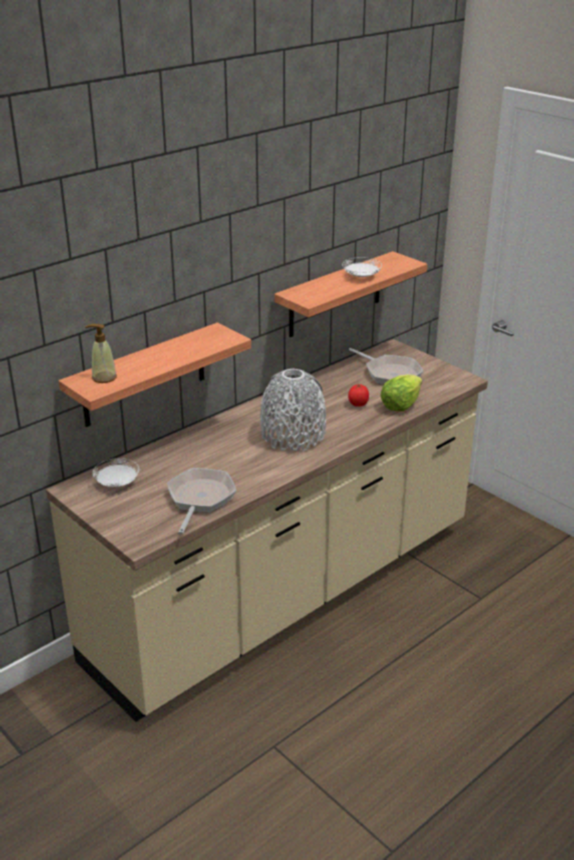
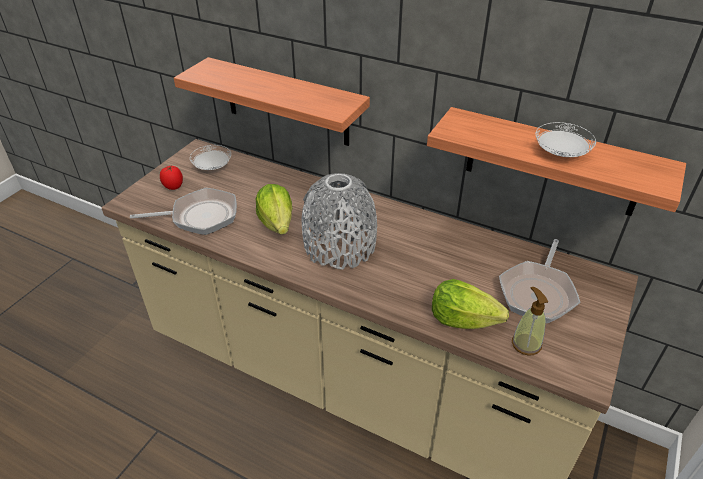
camera: 70 degrees right, 10 degrees up
soap dispenser [85,324,117,383] -> soap dispenser moved to [512,287,548,356]
tomato [348,384,369,407] -> tomato moved to [160,166,183,190]
none -> lettuce [255,184,292,235]

